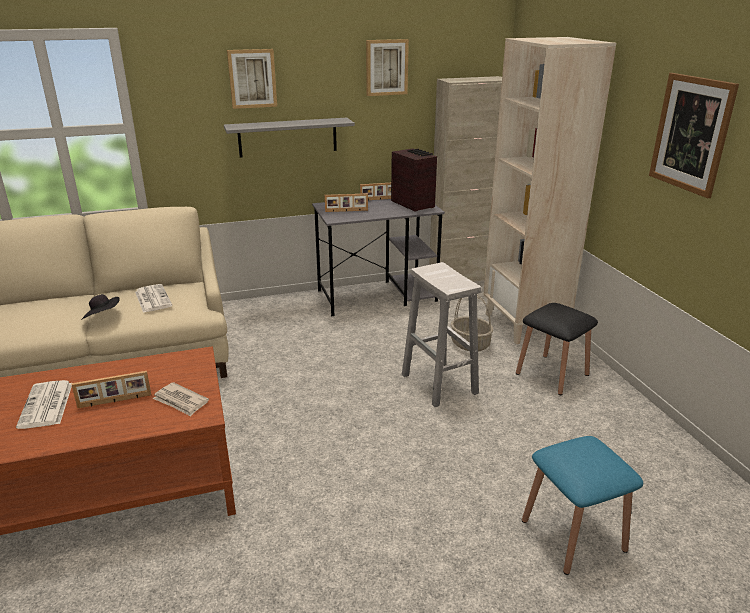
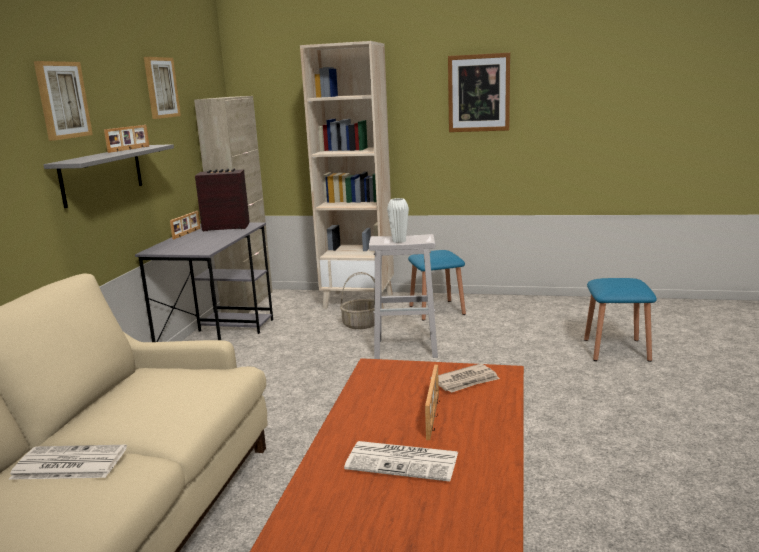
camera: 60 degrees left, 10 degrees down
black hat [81,294,120,320] -> none
newspaper [135,284,172,313] -> newspaper moved to [9,445,127,480]
picture frame [325,193,368,212] -> picture frame moved to [104,125,149,153]
black stool [516,303,598,395] -> blue stool [408,250,466,321]
none -> white vase [387,198,409,243]

